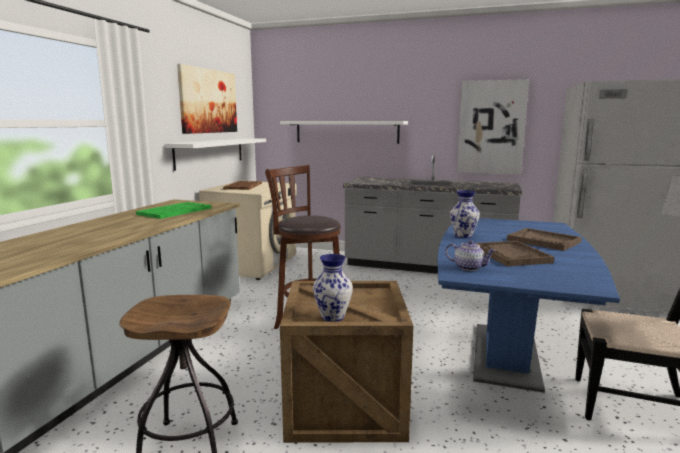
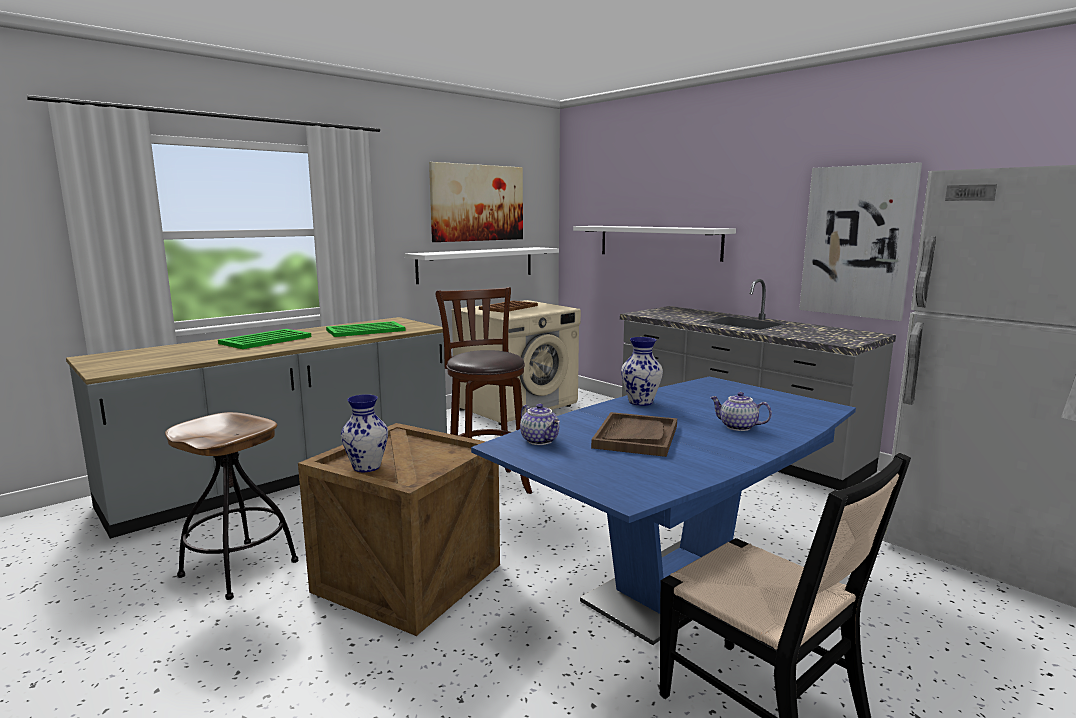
camera: 30 degrees right, 0 degrees up
brown tray [507,228,582,251] -> teapot [710,392,772,431]
none -> green tray [218,329,311,349]

